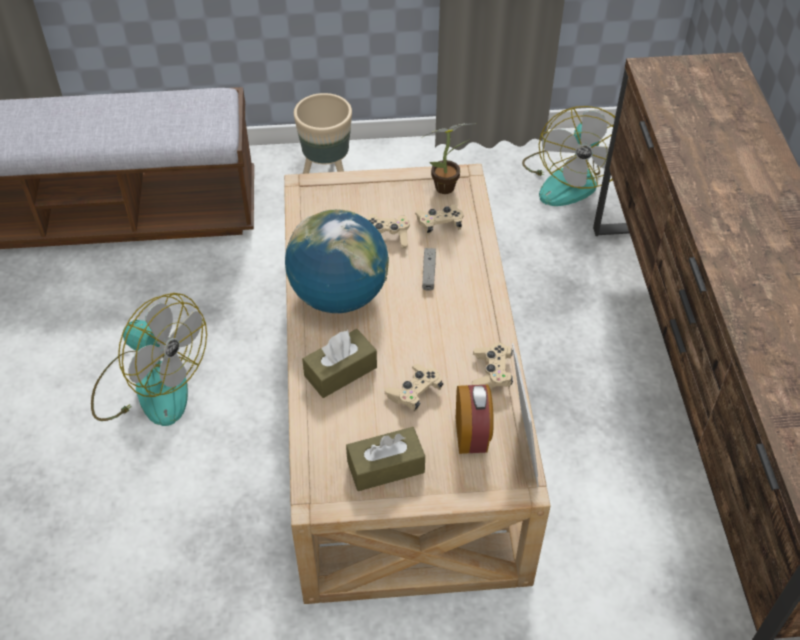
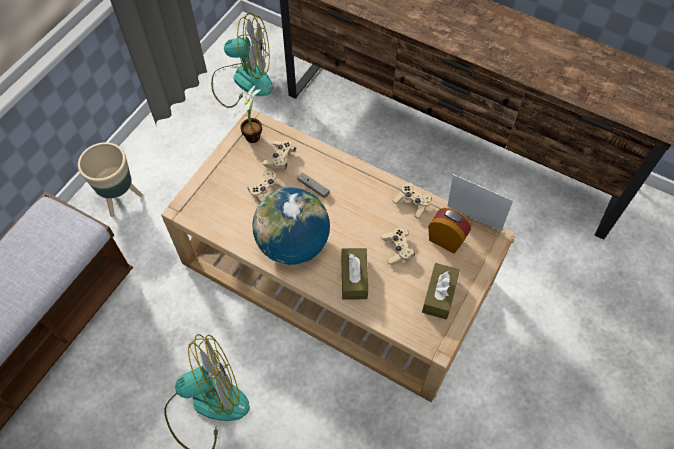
camera: 55 degrees left, 10 degrees up
fan [522,106,615,206] -> fan turned 45 degrees counterclockwise [211,13,273,108]

